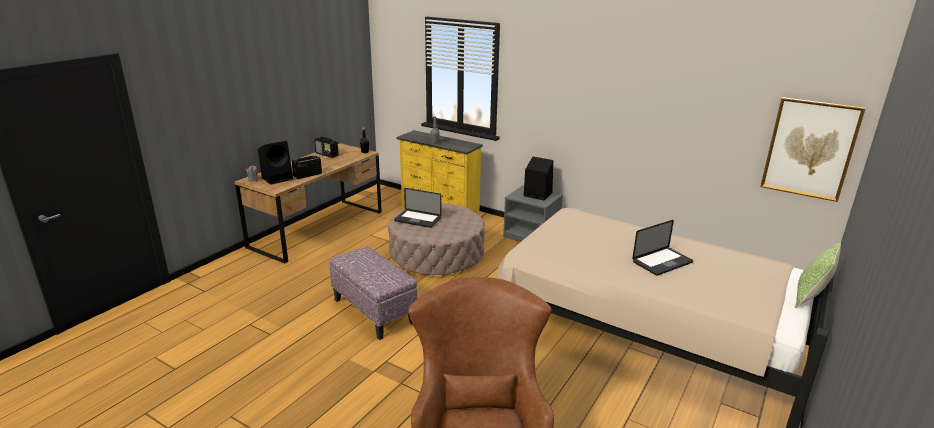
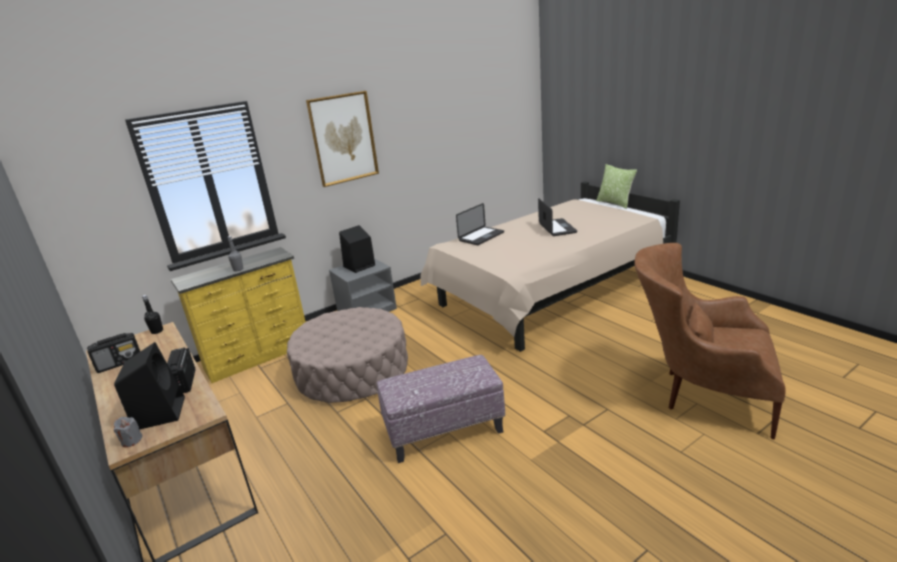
camera: 65 degrees left, 0 degrees up
laptop [394,188,442,228] -> laptop moved to [456,203,504,245]
picture [760,97,866,202] -> picture moved to [306,91,379,187]

